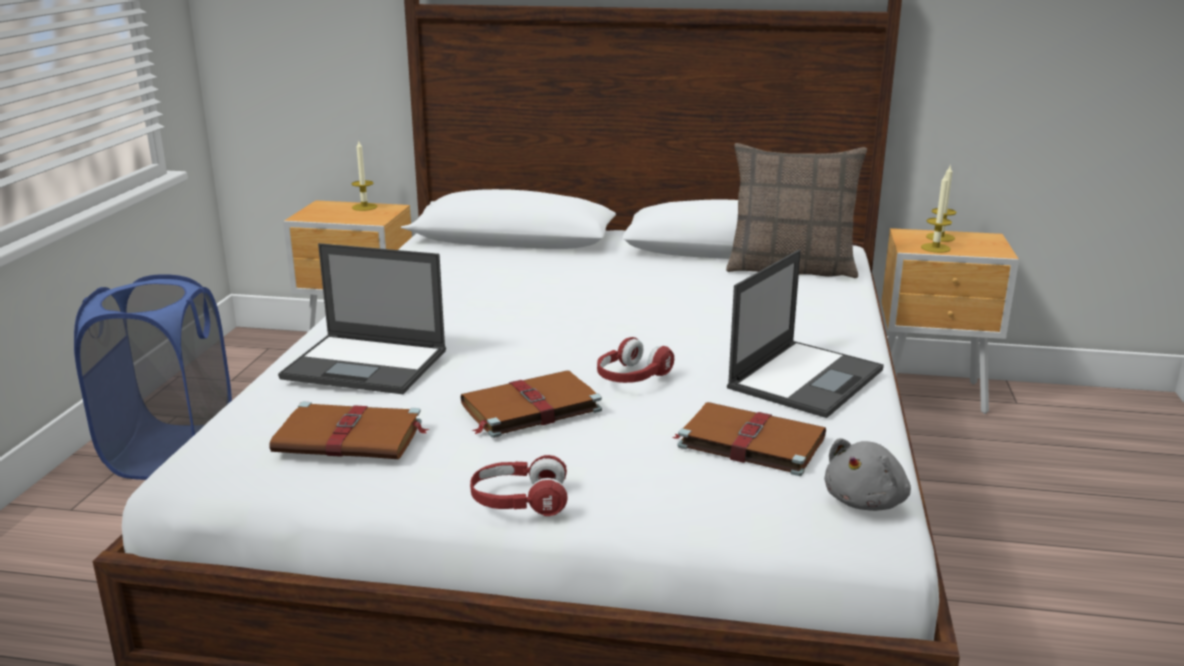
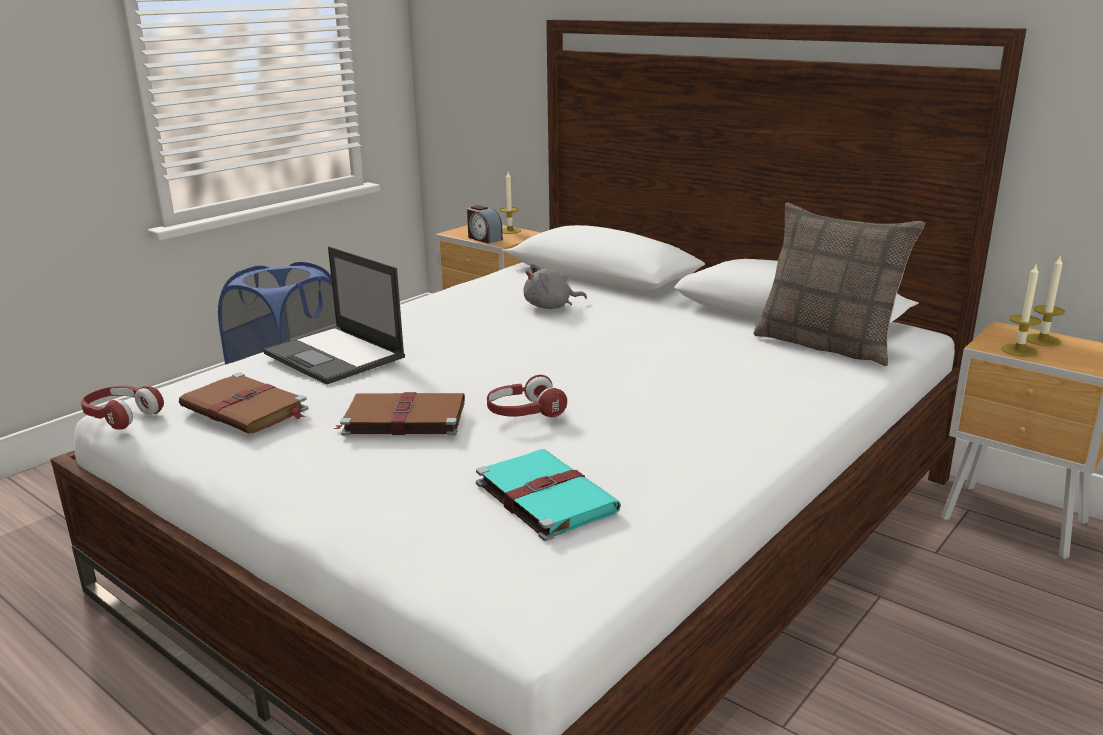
camera: 30 degrees right, 0 degrees up
red headphones [470,455,568,516] -> red headphones moved to [81,386,164,430]
brown book [671,402,826,476] -> turquoise book [476,449,621,541]
laptop [727,250,884,418] -> none
grey plush toy [824,438,911,511] -> grey plush toy moved to [523,264,587,309]
none -> alarm clock [467,205,503,244]

